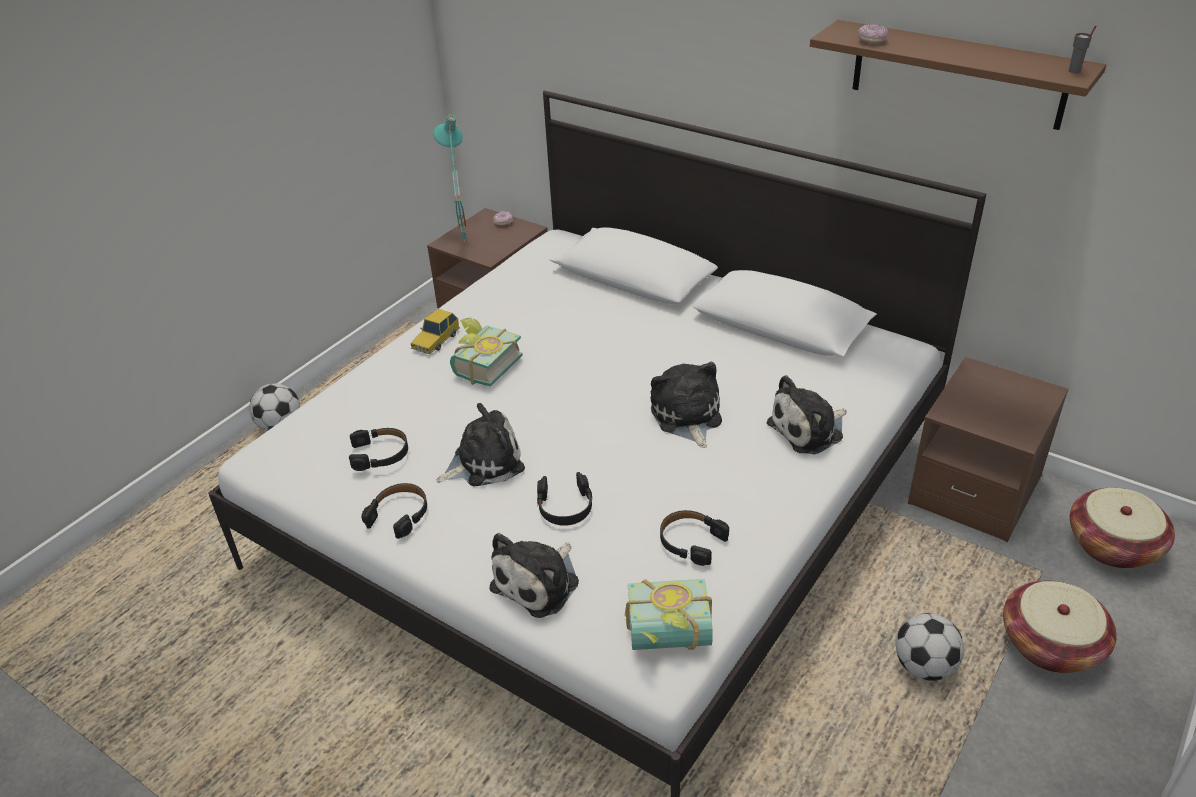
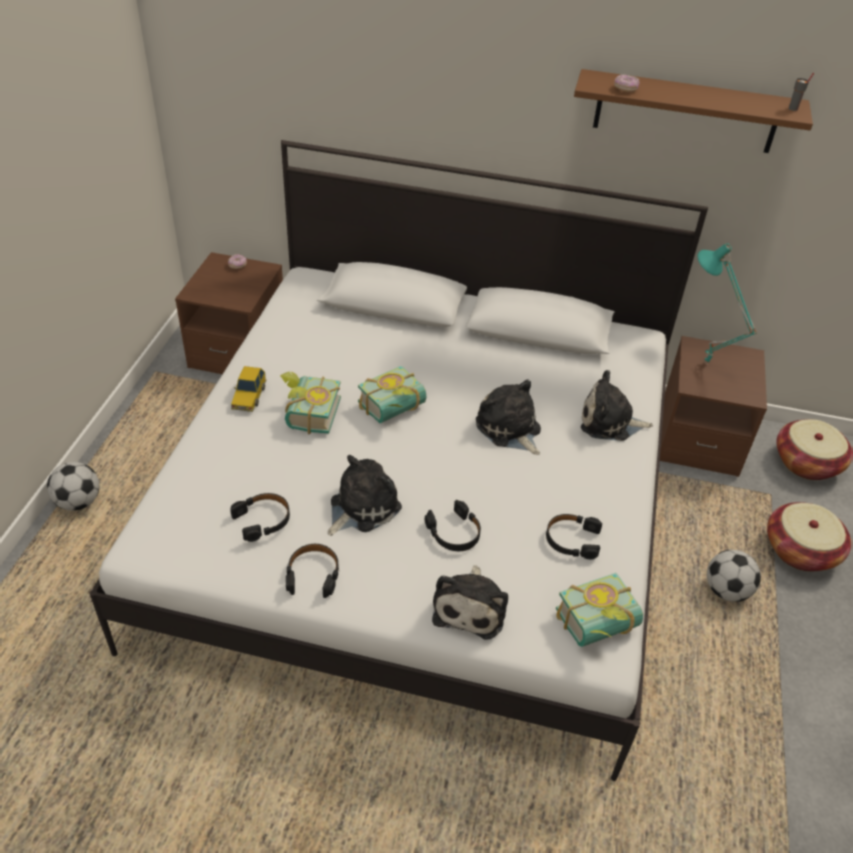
camera: 25 degrees left, 5 degrees up
turquoise table lamp [433,115,466,242] -> turquoise table lamp moved to [697,243,757,365]
plush toy [766,375,847,454] -> plush toy turned 60 degrees clockwise [581,370,653,441]
none -> book [358,366,426,423]

